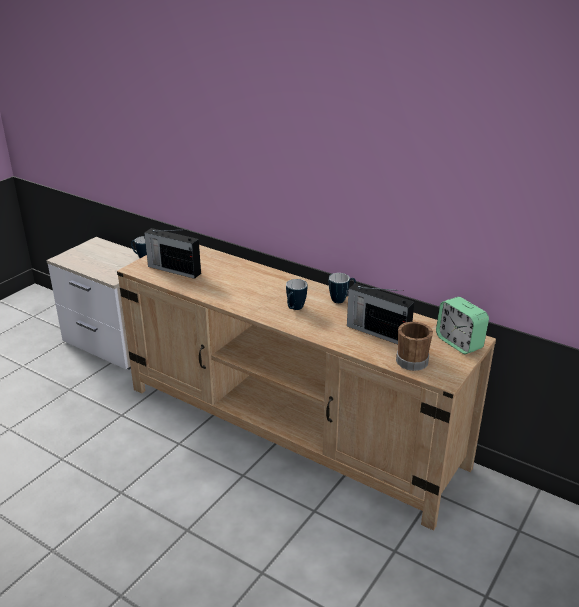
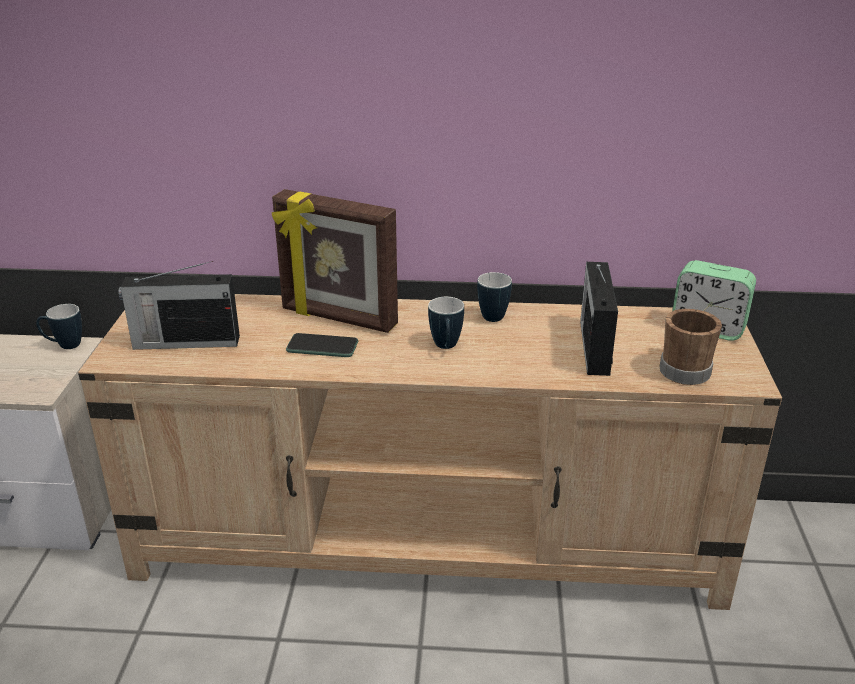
camera: 30 degrees left, 0 degrees up
radio [347,283,414,344] -> radio turned 90 degrees clockwise [580,262,618,376]
none -> picture frame [272,189,398,333]
none -> phone [286,333,358,357]

